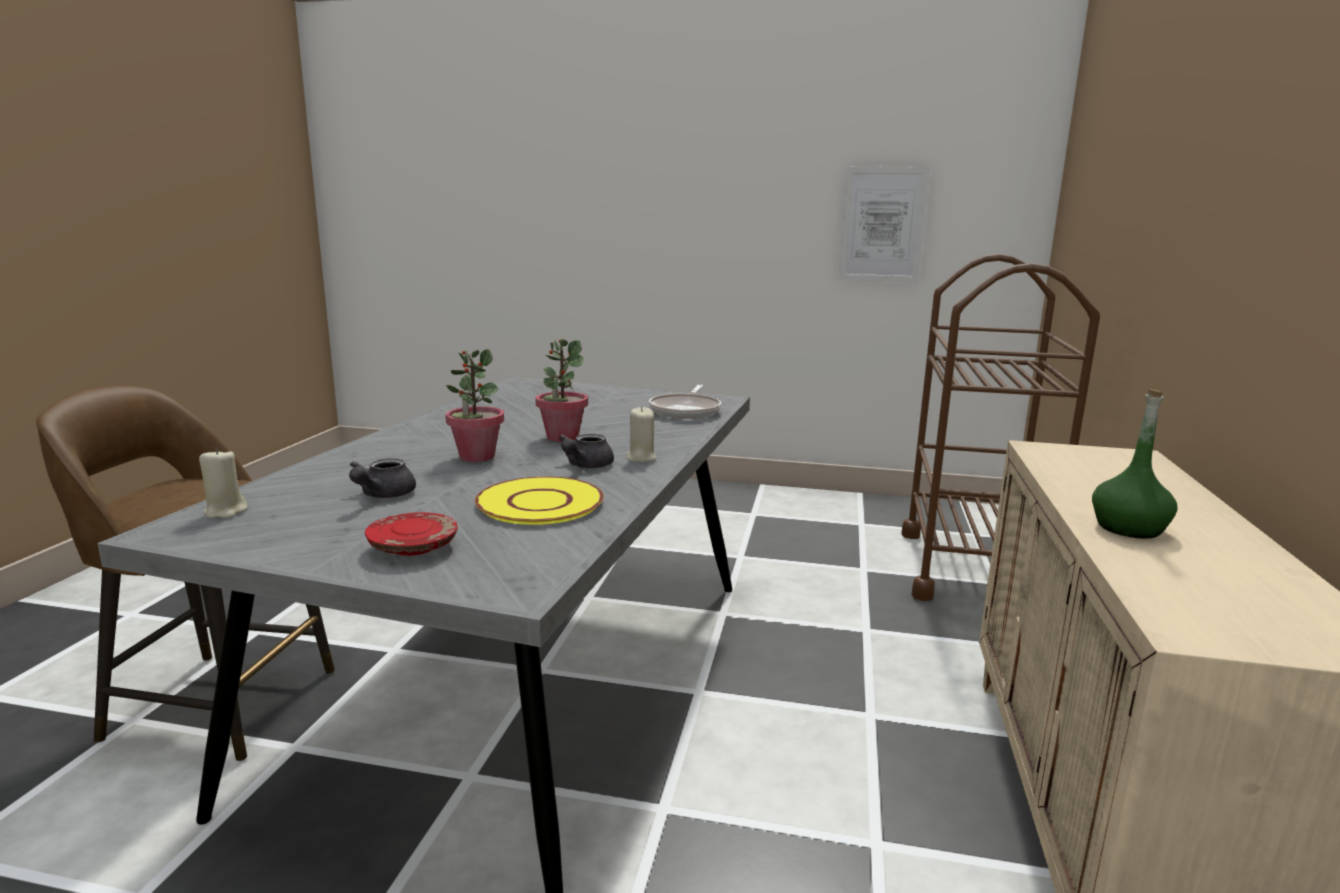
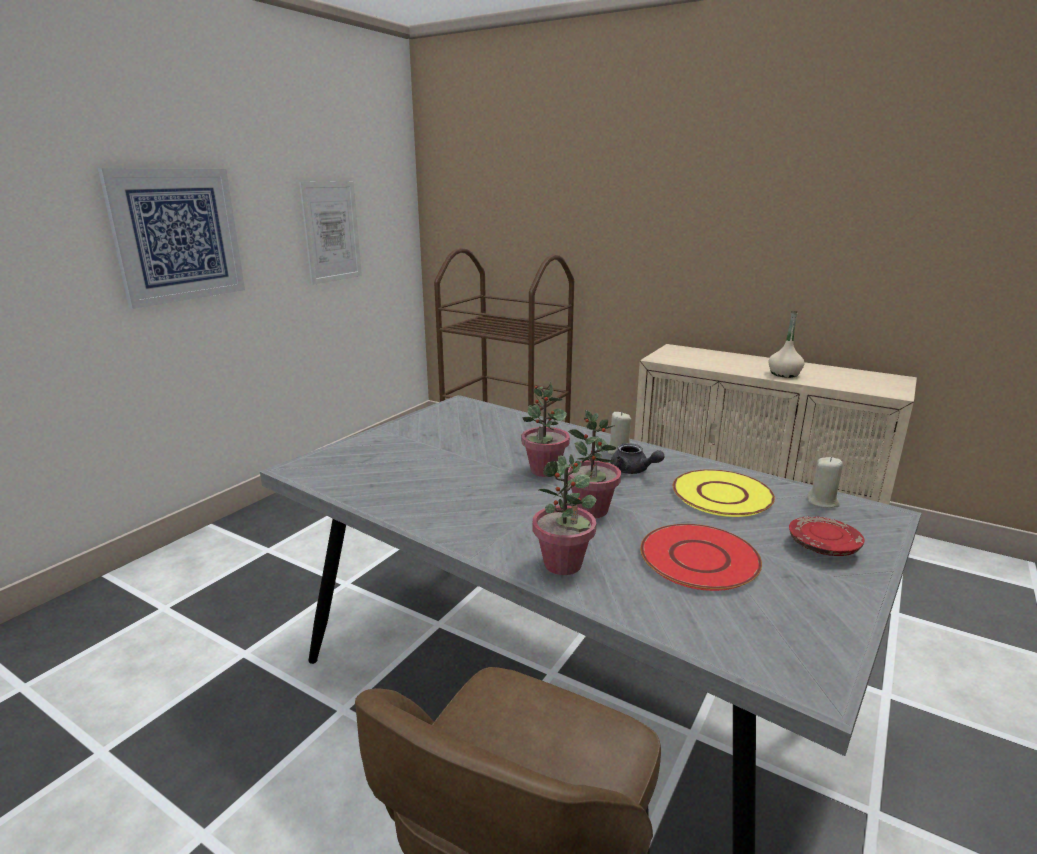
camera: 70 degrees left, 5 degrees up
beige candle [199,448,248,518] -> beige candle moved to [807,457,843,508]
grey teapot [349,458,416,498] -> red plate [640,524,762,591]
frying pan [649,385,721,419] -> none
green bottle [1092,389,1178,539] -> beige bottle [768,311,805,378]
none -> picture [98,168,245,309]
none -> potted plant [533,454,597,575]

